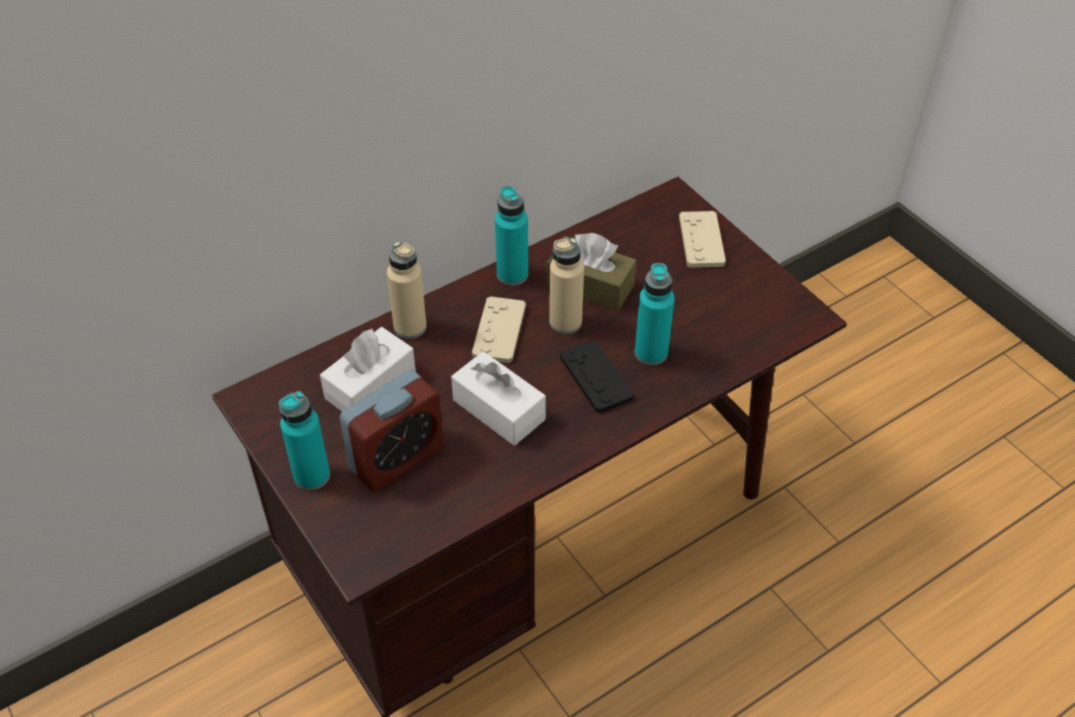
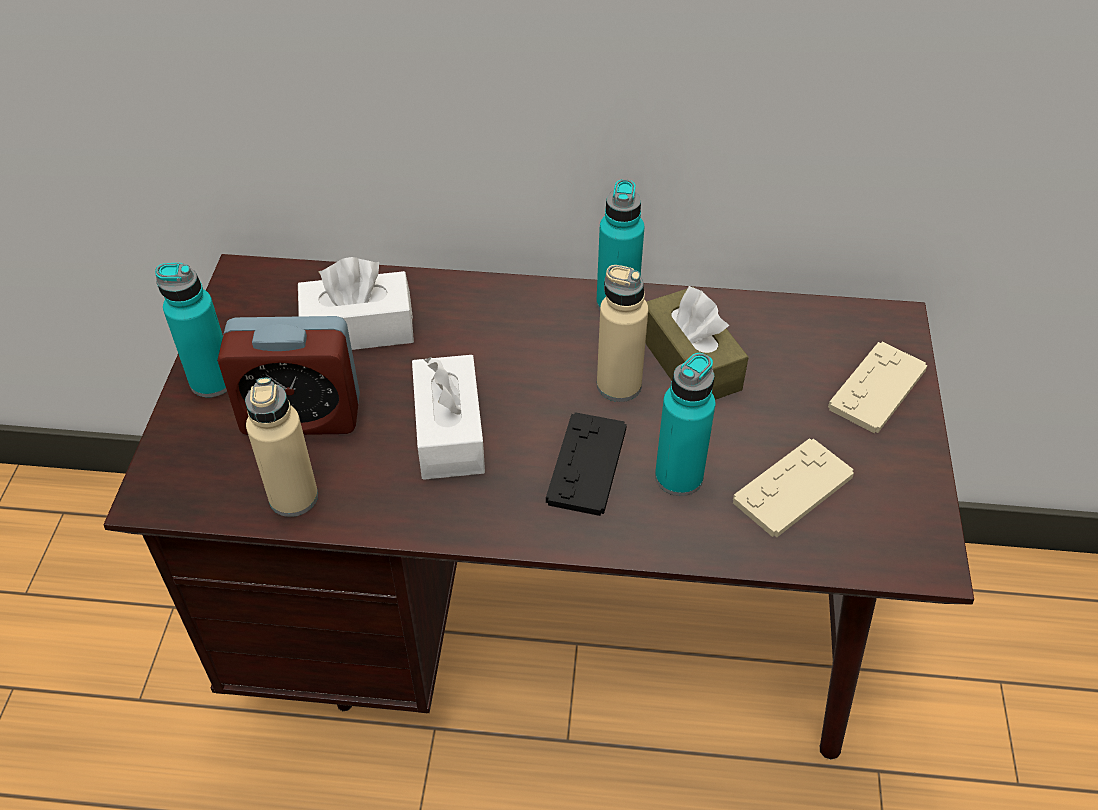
camera: 40 degrees right, 0 degrees up
beige bottle [387,241,427,339] -> beige bottle moved to [245,378,318,517]
beige game controller [472,296,526,363] -> beige game controller moved to [733,438,854,537]

